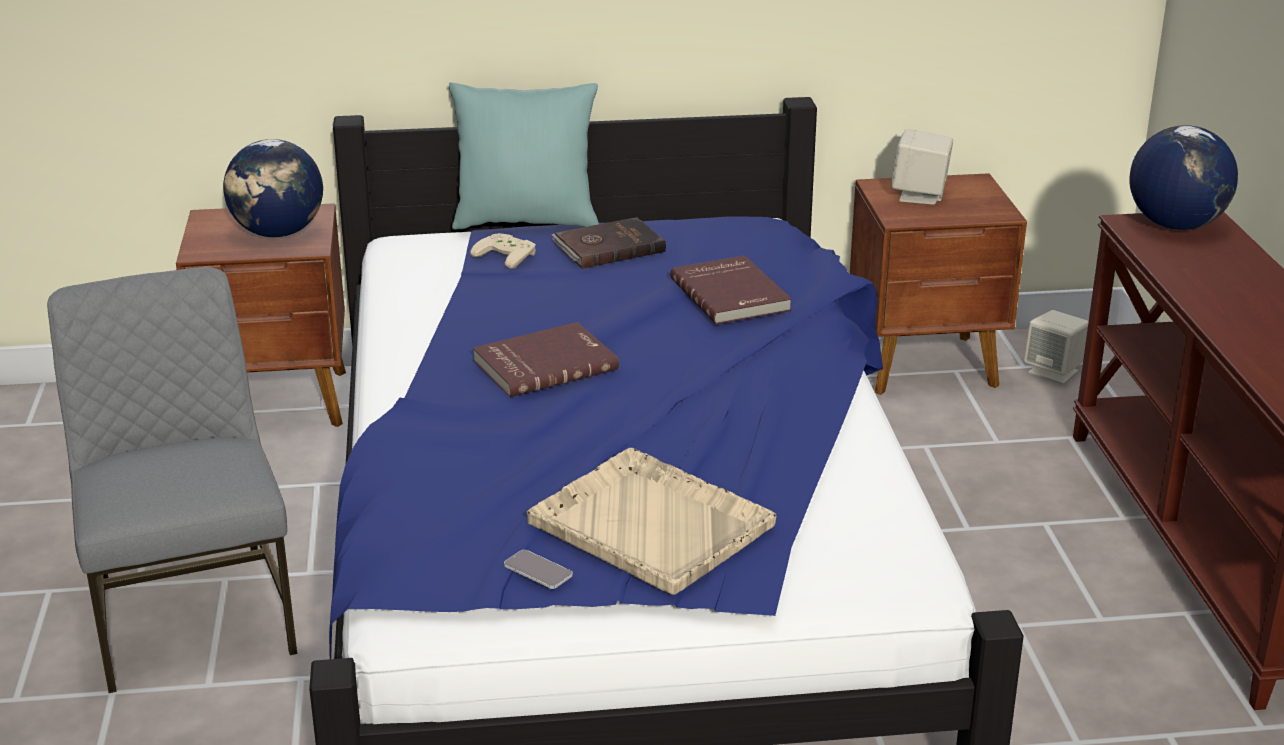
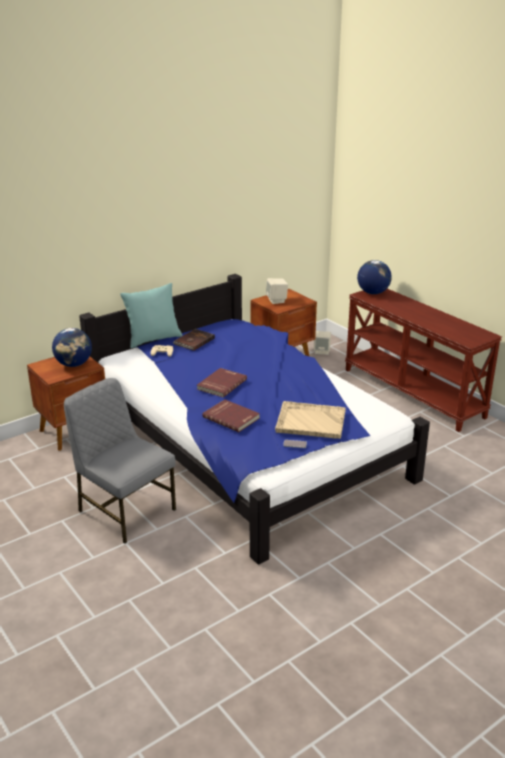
camera: 30 degrees left, 0 degrees up
red book [670,255,792,324] -> red book moved to [203,399,260,432]

